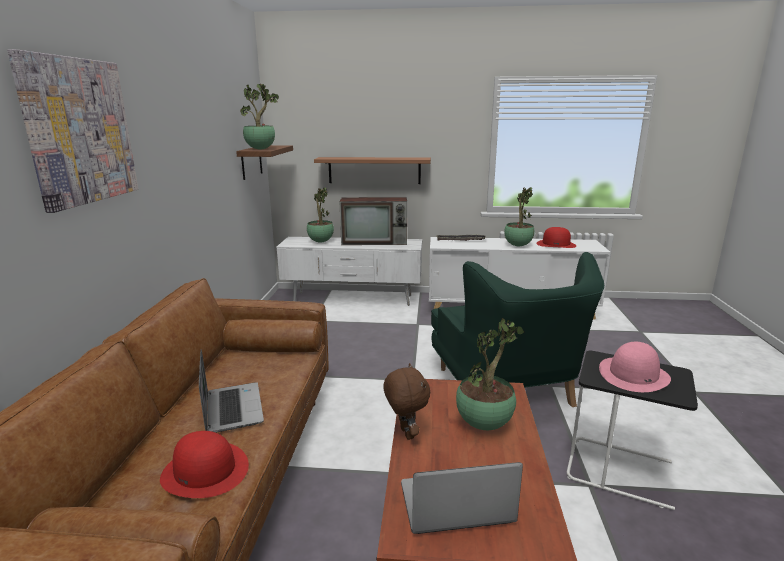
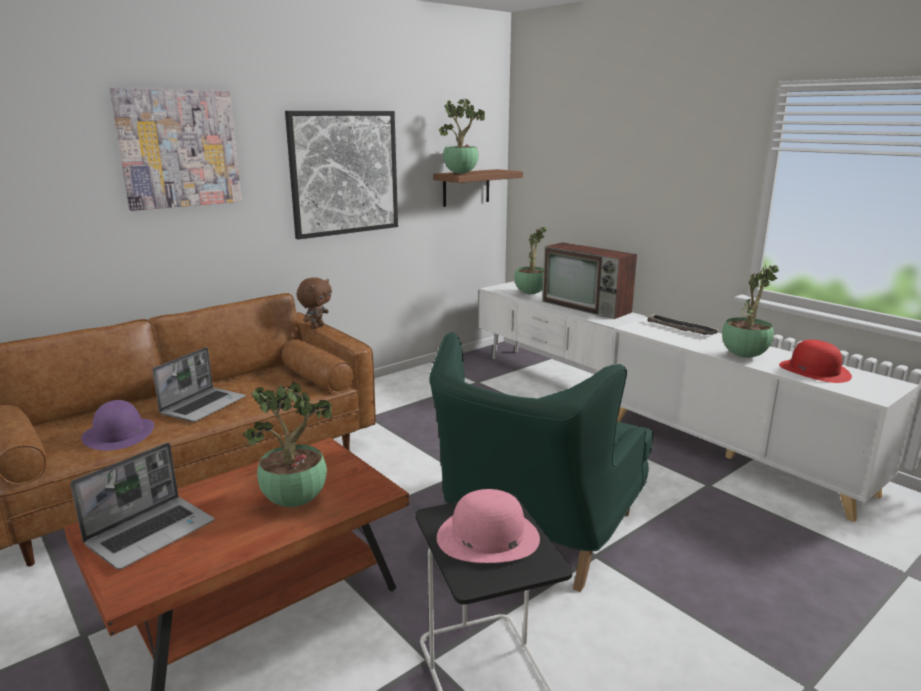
camera: 45 degrees right, 0 degrees up
red hat [160,431,249,498] -> purple hat [81,400,154,451]
shelf [314,157,431,184] -> none
brown plush toy [383,363,430,440] -> brown plush toy moved to [296,277,332,329]
laptop [401,462,523,534] -> laptop turned 90 degrees clockwise [70,443,215,570]
none -> picture [285,111,398,239]

